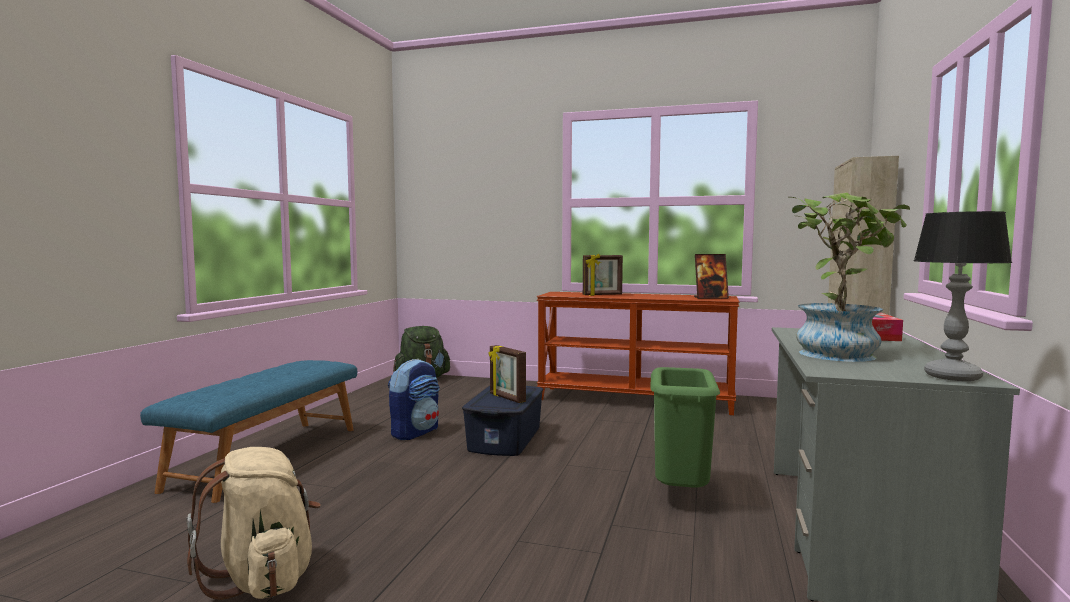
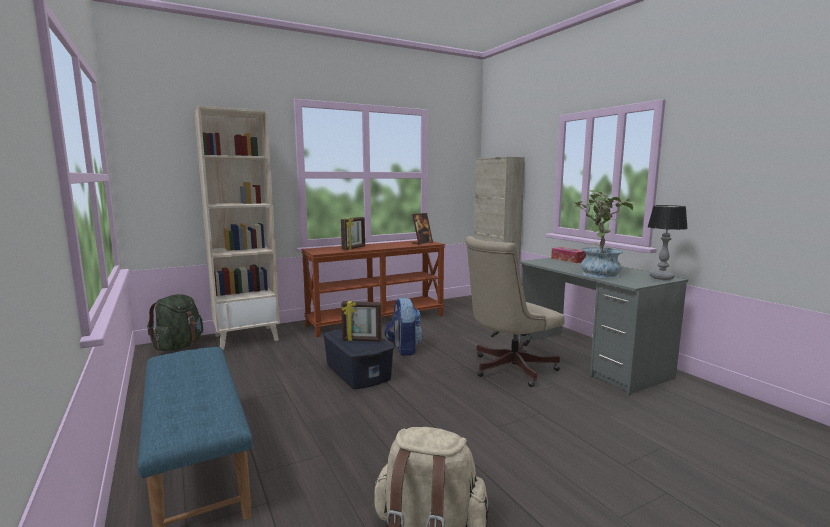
camera: 45 degrees left, 5 degrees up
backpack [388,359,440,440] -> backpack moved to [384,297,423,356]
green trash can [650,367,720,488] -> beige office chair [465,236,564,387]
none -> beige bookcase [194,106,280,350]

